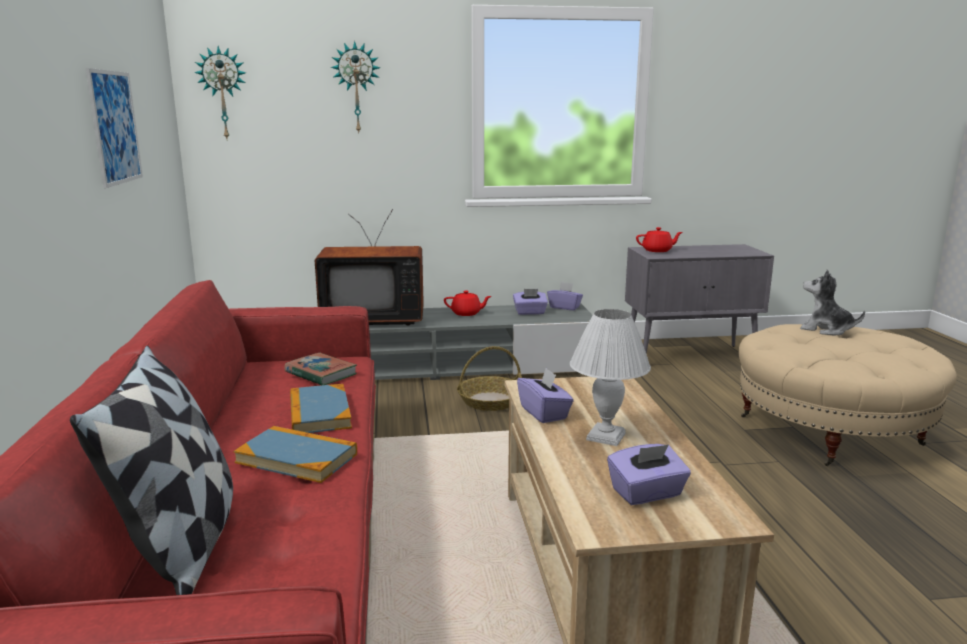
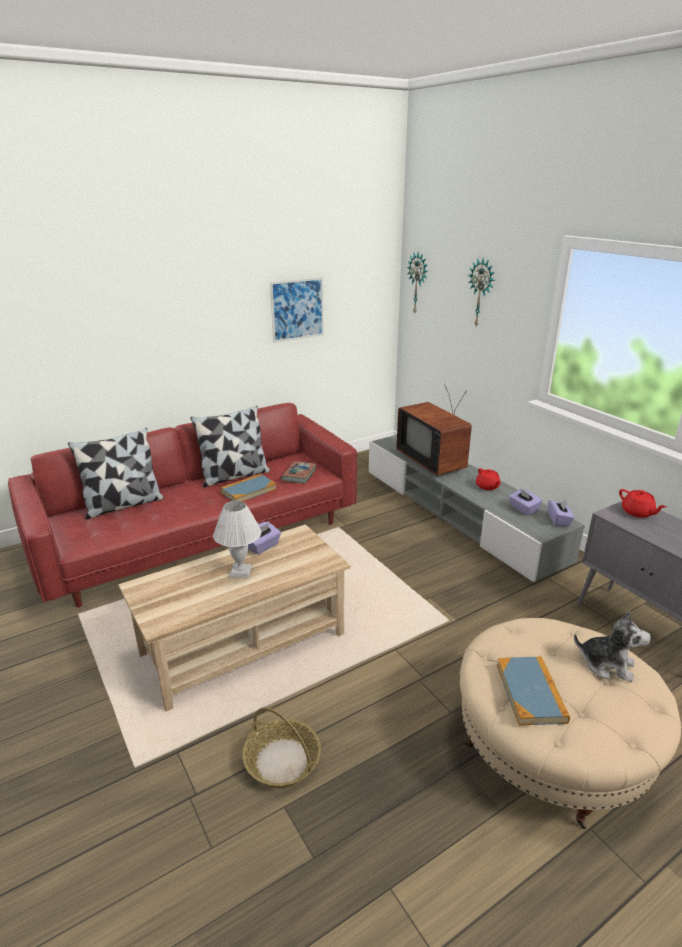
camera: 65 degrees right, 10 degrees up
book [233,426,357,483] -> book moved to [497,656,570,725]
basket [457,346,522,411] -> basket moved to [242,707,321,788]
purple tissue box [607,444,691,505] -> none
plush toy [800,270,865,336] -> plush toy turned 105 degrees clockwise [574,610,651,682]
none -> pillow [190,406,270,487]

